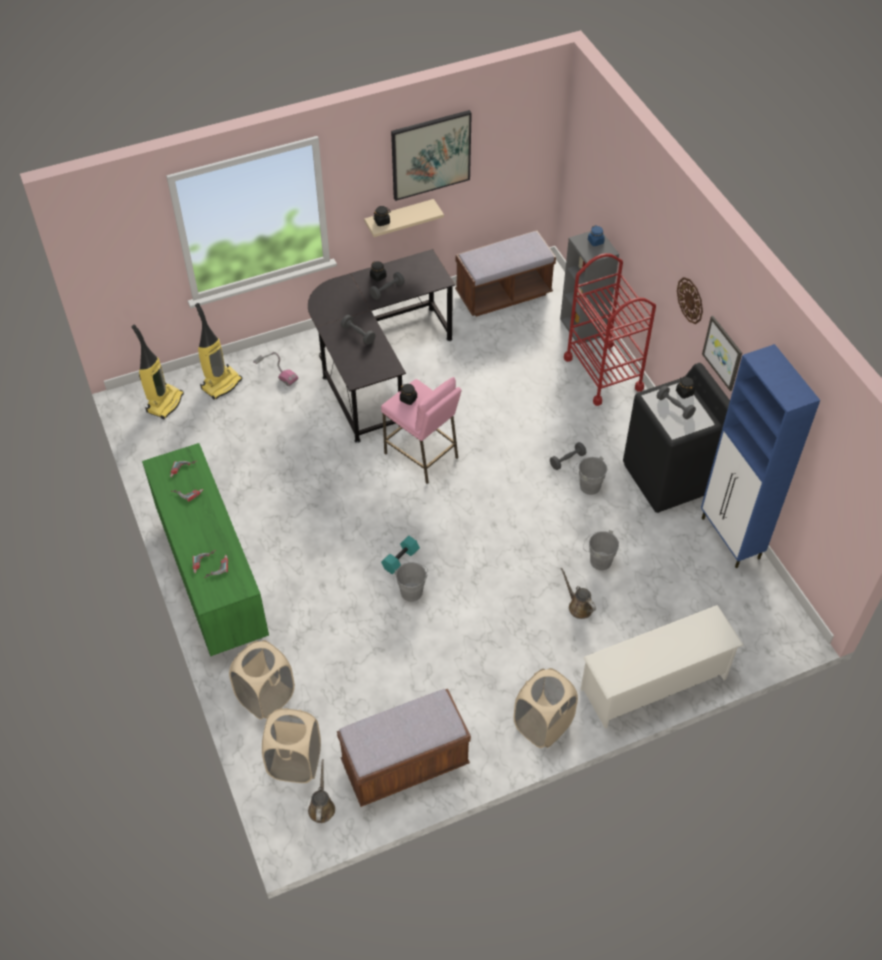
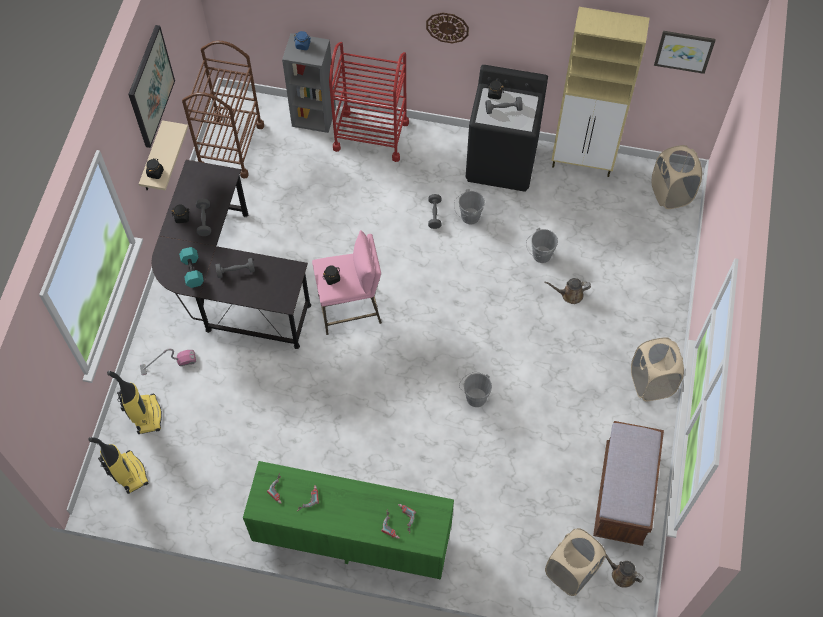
camera: 55 degrees left, 10 degrees up
beige laundry basket [229,640,295,720] -> beige laundry basket moved to [652,145,702,209]
turquoise dumbbell [381,536,420,574] -> turquoise dumbbell moved to [179,247,204,288]
brown bench [455,231,556,317] -> brown cart [182,41,264,179]
white shoe rack [581,605,744,729] -> none
blue cabinet [701,344,820,568] -> beige cabinet [551,7,650,177]
picture [702,316,742,391] -> picture moved to [654,31,716,74]

